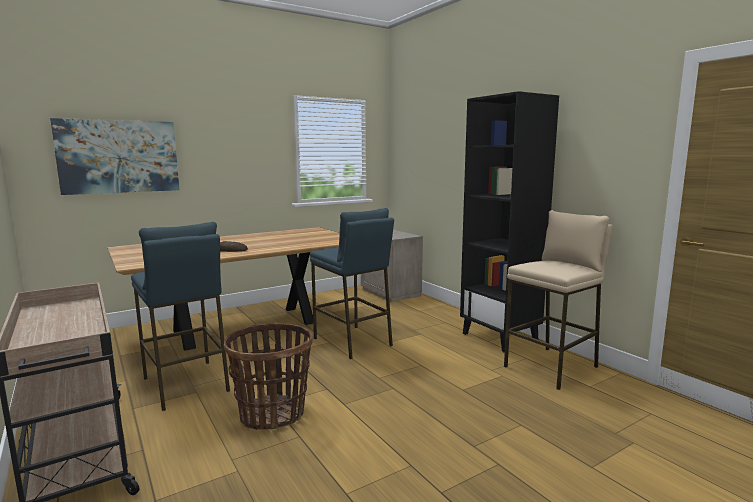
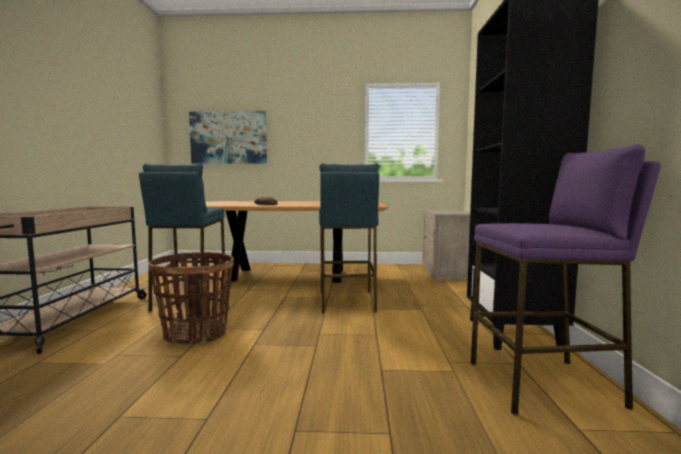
camera: 35 degrees right, 5 degrees down
beige stool [504,210,613,390] -> purple stool [471,144,661,415]

